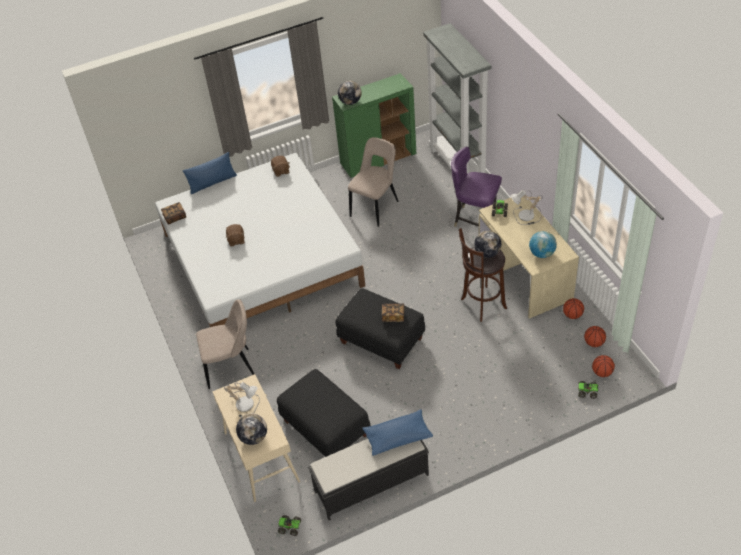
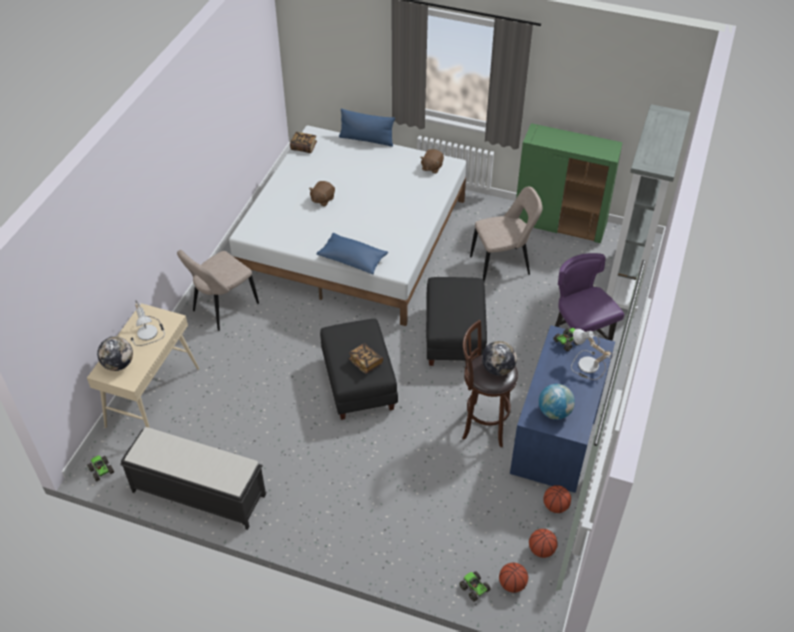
camera: 40 degrees right, 0 degrees up
beige chair [196,299,254,389] -> beige chair turned 105 degrees clockwise [177,250,259,331]
black ottoman [277,369,370,457] -> black ottoman moved to [426,277,487,366]
globe [338,81,362,105] -> none
blue pillow [362,409,433,456] -> blue pillow moved to [317,233,388,274]
beige desk [479,197,579,319] -> blue desk [510,325,615,493]

